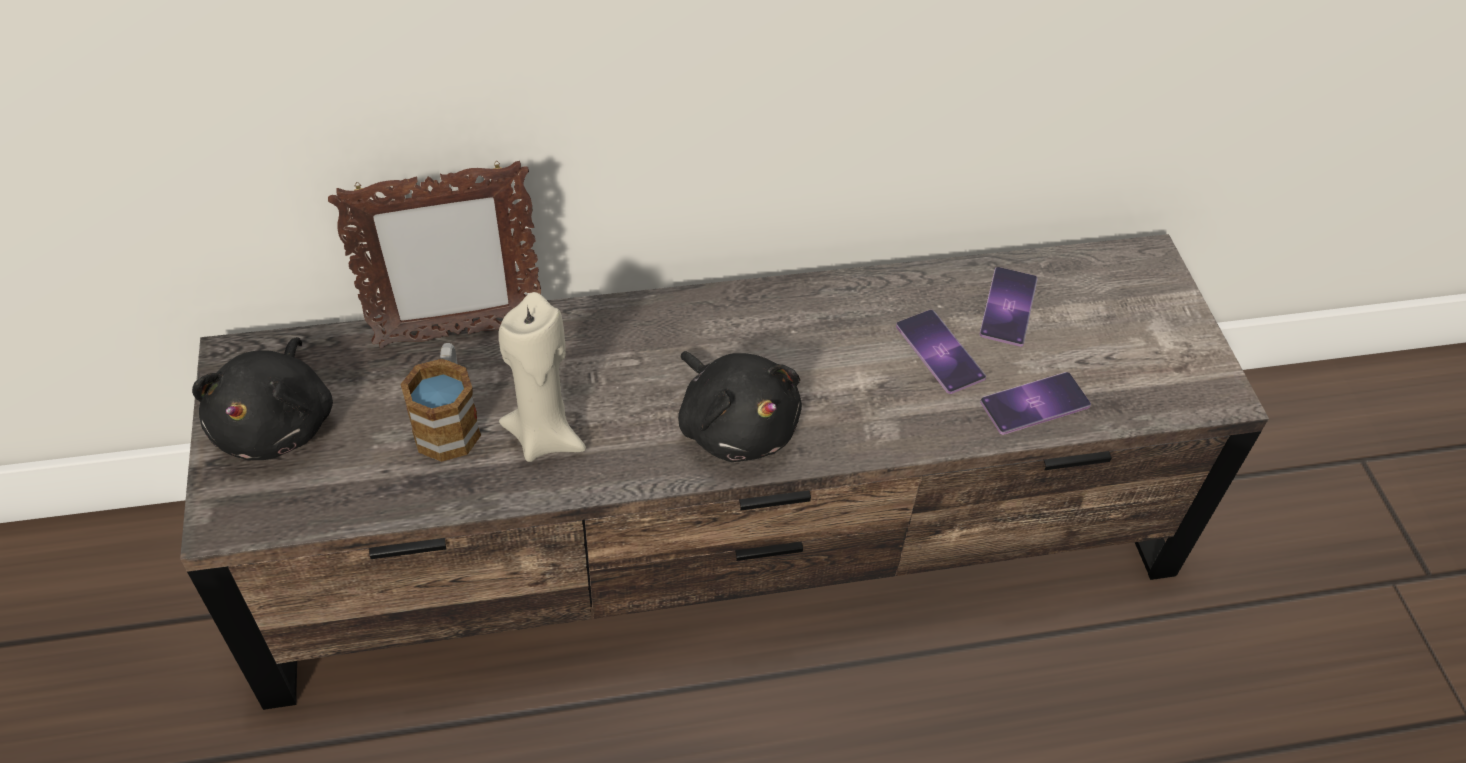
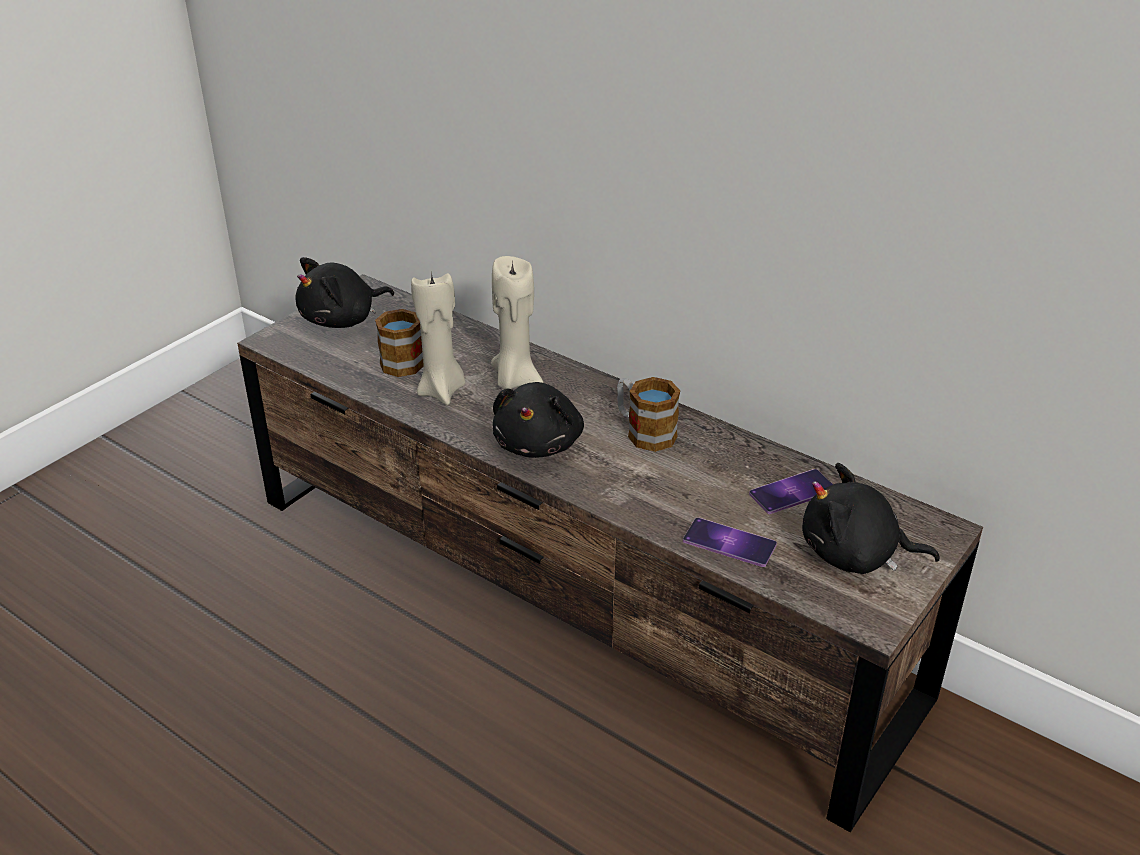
camera: 50 degrees right, 15 degrees down
picture frame [328,161,541,348] -> none
phone [896,310,986,394] -> none
none -> beige candle [491,256,543,389]
none -> mug [617,377,680,452]
none -> black plush toy [802,463,940,574]

